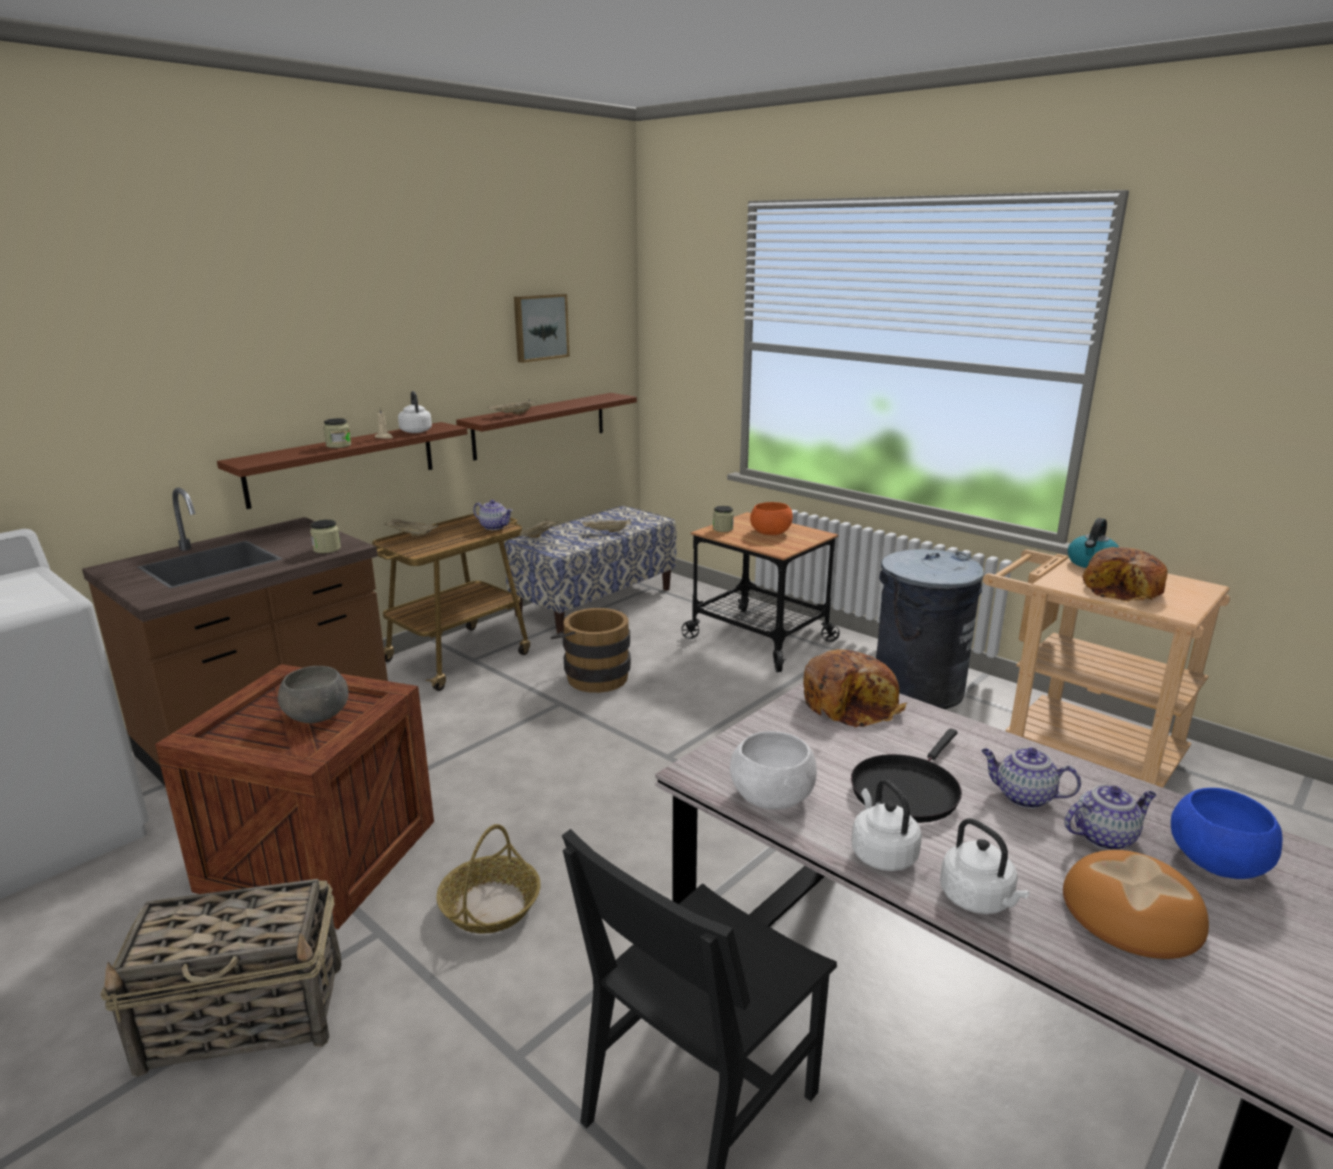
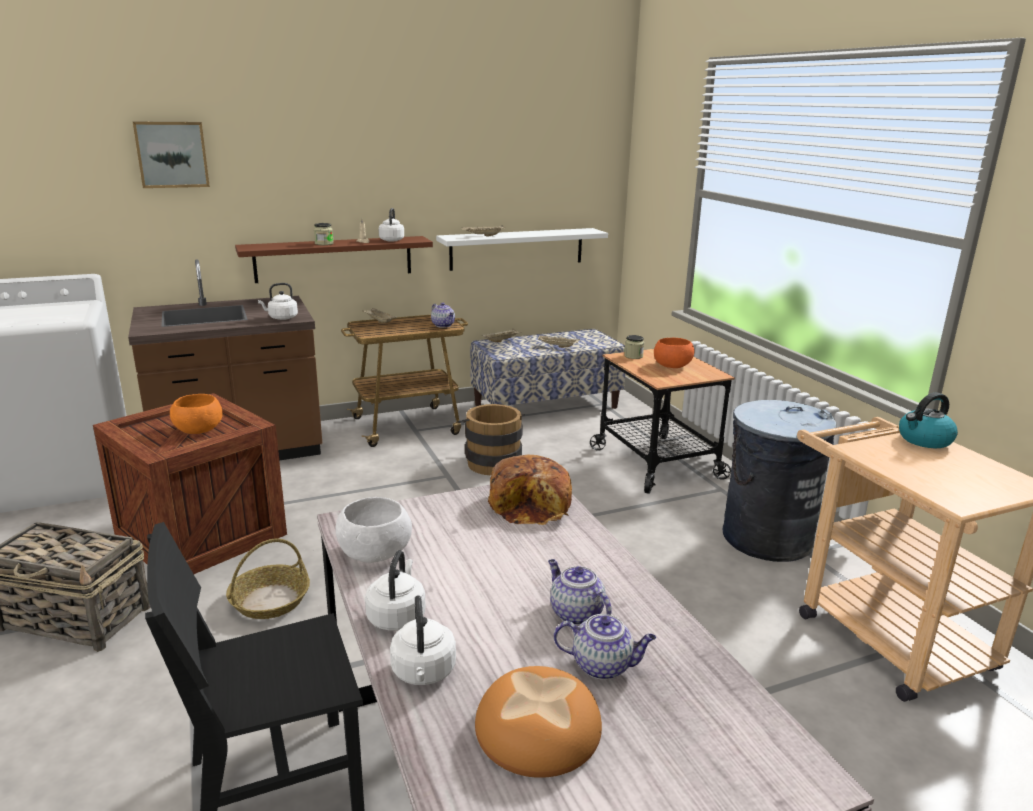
camera: 25 degrees right, 0 degrees up
grey bowl [278,666,349,723] -> orange bowl [170,394,222,434]
jar [310,519,341,553] -> white kettle [258,283,298,320]
brown shelf [456,393,637,460] -> white shelf [436,228,608,271]
picture [514,294,570,363] -> picture moved to [133,121,210,188]
black frying pan [851,728,962,823] -> none
bread [1082,547,1168,602] -> none
blue bowl [1171,788,1282,879] -> none

